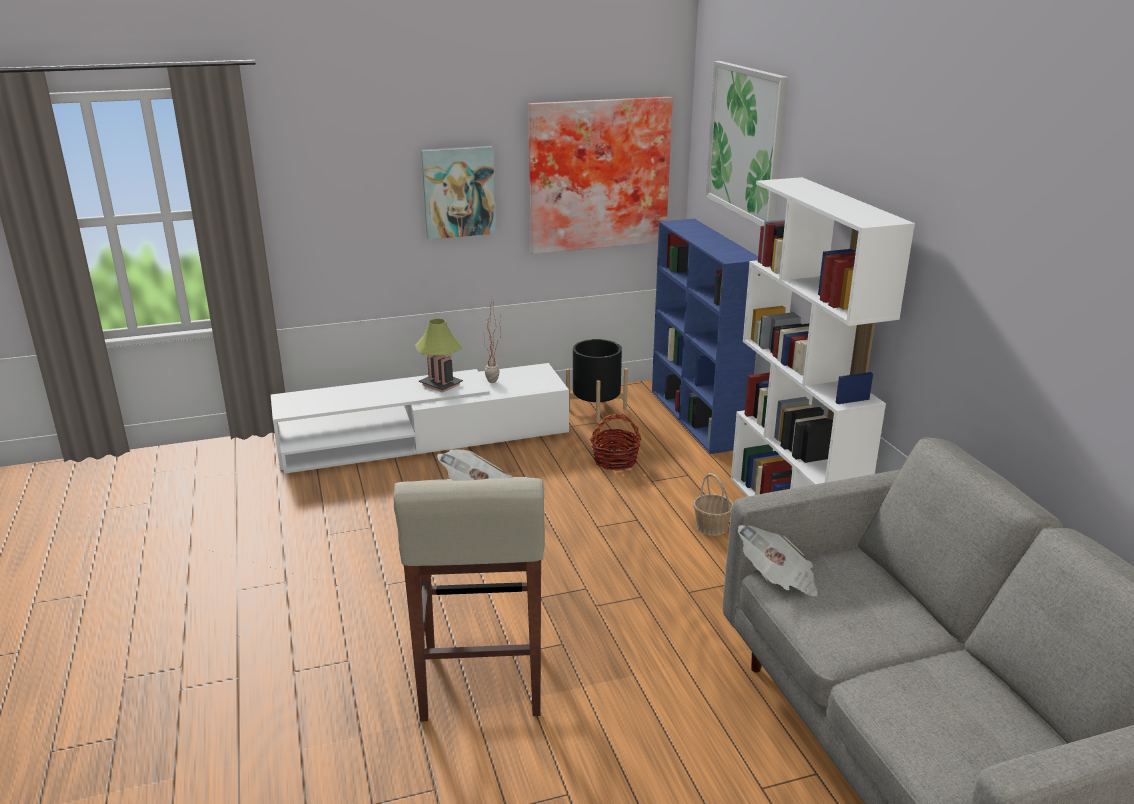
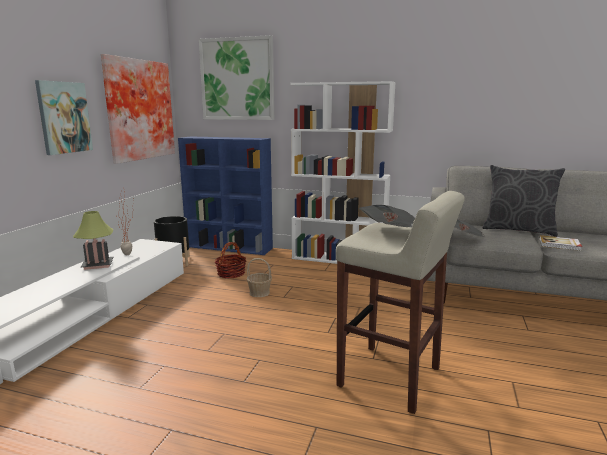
camera: 55 degrees left, 10 degrees down
basket [693,473,733,536] -> basket moved to [247,258,272,297]
none -> grey pillow [482,165,565,237]
none -> book [539,235,582,251]

